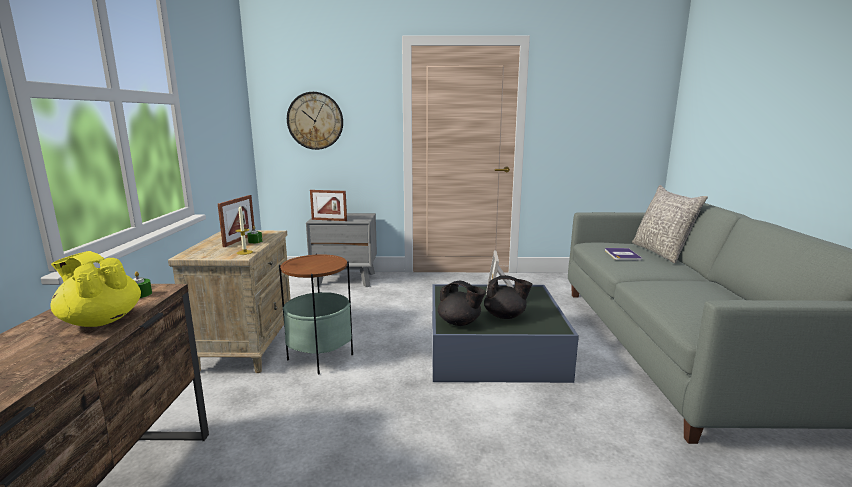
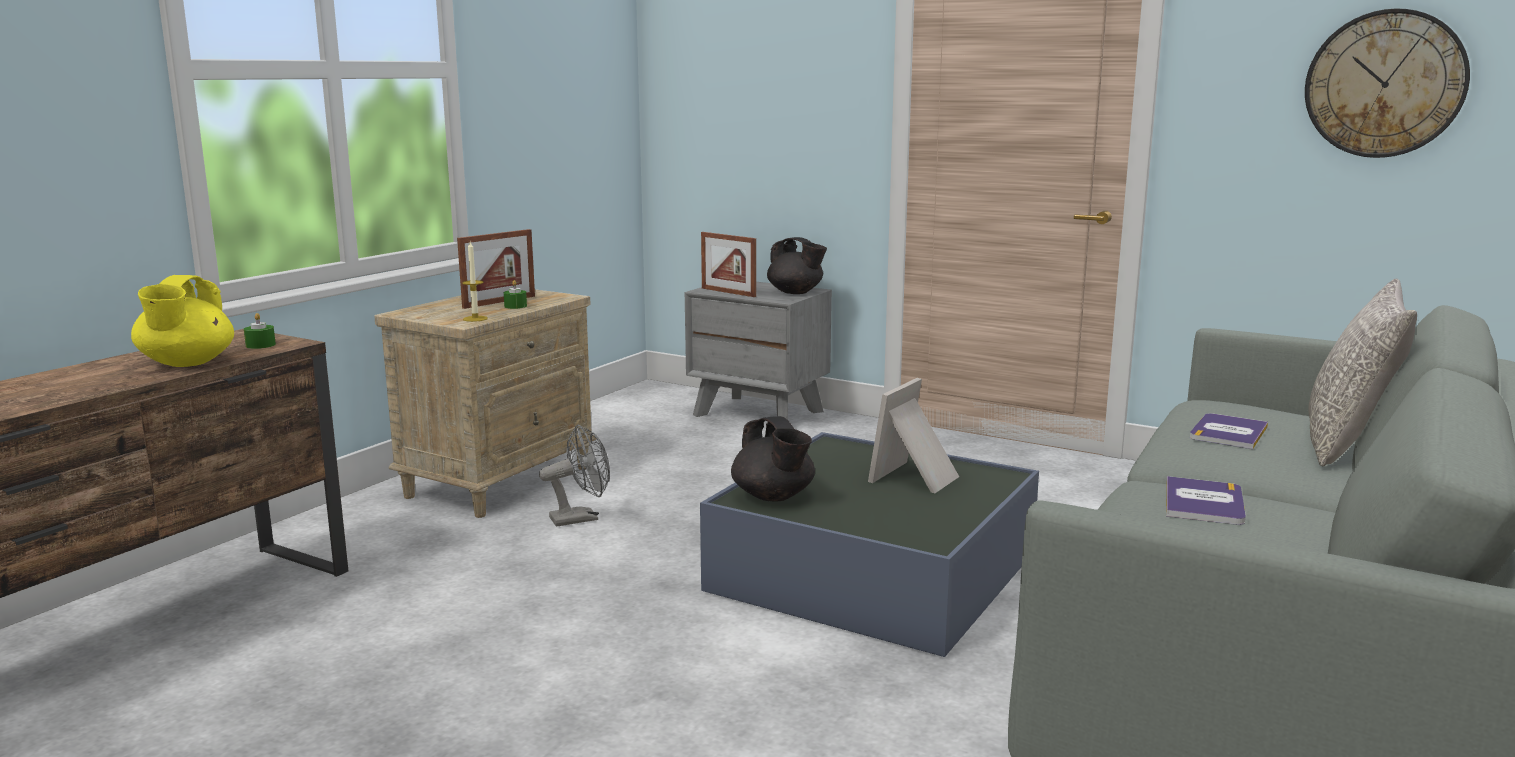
camera: 30 degrees right, 0 degrees up
yellow teapot [50,251,141,327] -> yellow teapot turned 150 degrees counterclockwise [131,275,234,367]
side table [279,254,353,375] -> grey fan [539,425,610,526]
wall clock [287,92,343,150] -> wall clock moved to [1305,8,1470,158]
black teapot [484,275,532,319] -> black teapot moved to [767,237,827,294]
none -> book [1166,476,1246,525]

